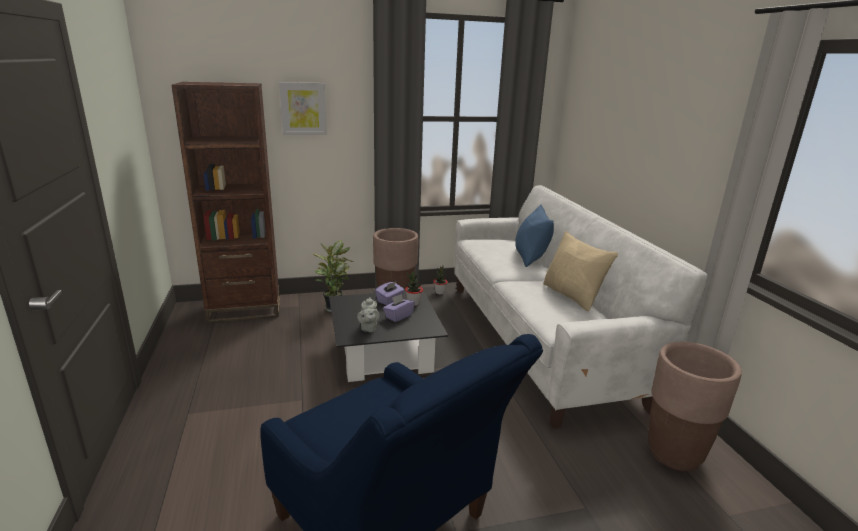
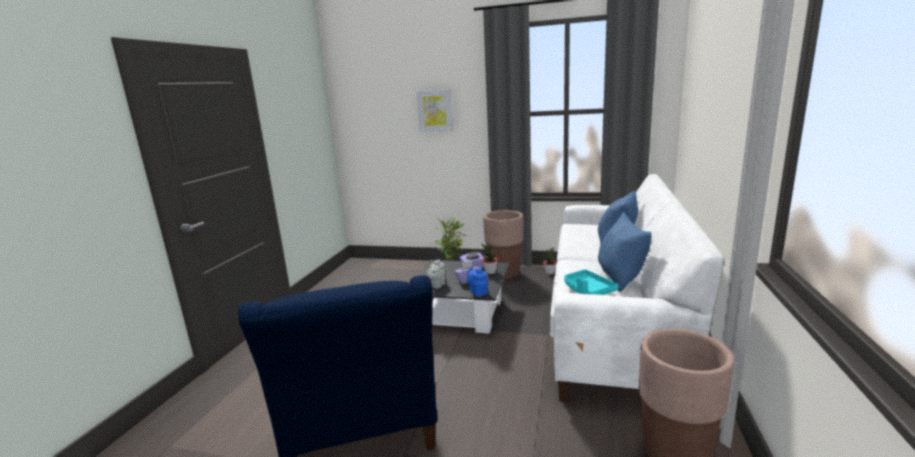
camera: 30 degrees right, 5 degrees down
brown bookcase [172,82,280,323] -> none
beige pillow [543,231,618,312] -> blue pillow [598,212,651,292]
none -> blue teapot [467,267,488,297]
none -> turquoise tray [564,269,619,295]

